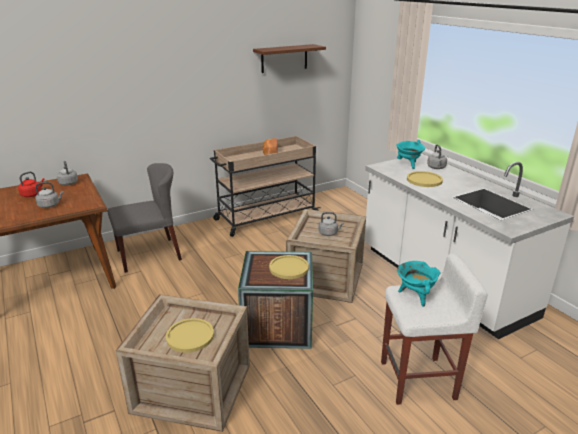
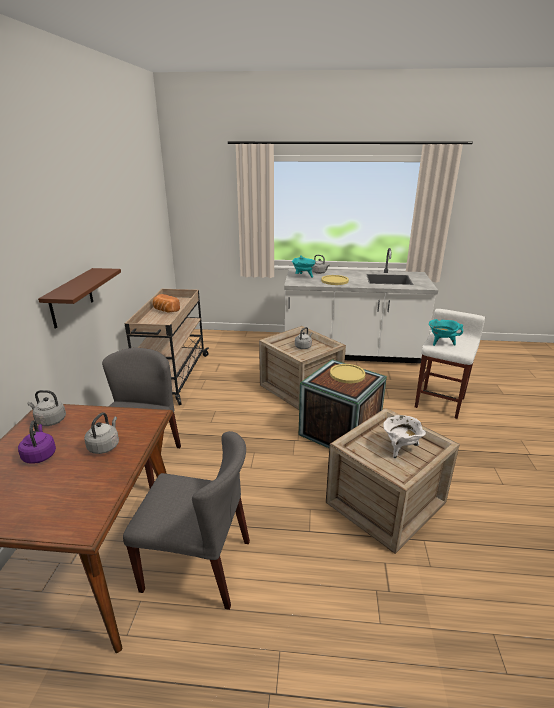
camera: 55 degrees left, 0 degrees up
red kettle [18,172,45,197] -> purple kettle [18,420,56,464]
yellow plate [166,318,214,353] -> white cooking pot [383,415,426,458]
brown shelf [253,44,326,73] -> brown shelf moved to [38,268,121,328]
none -> grey chair [123,431,250,610]

